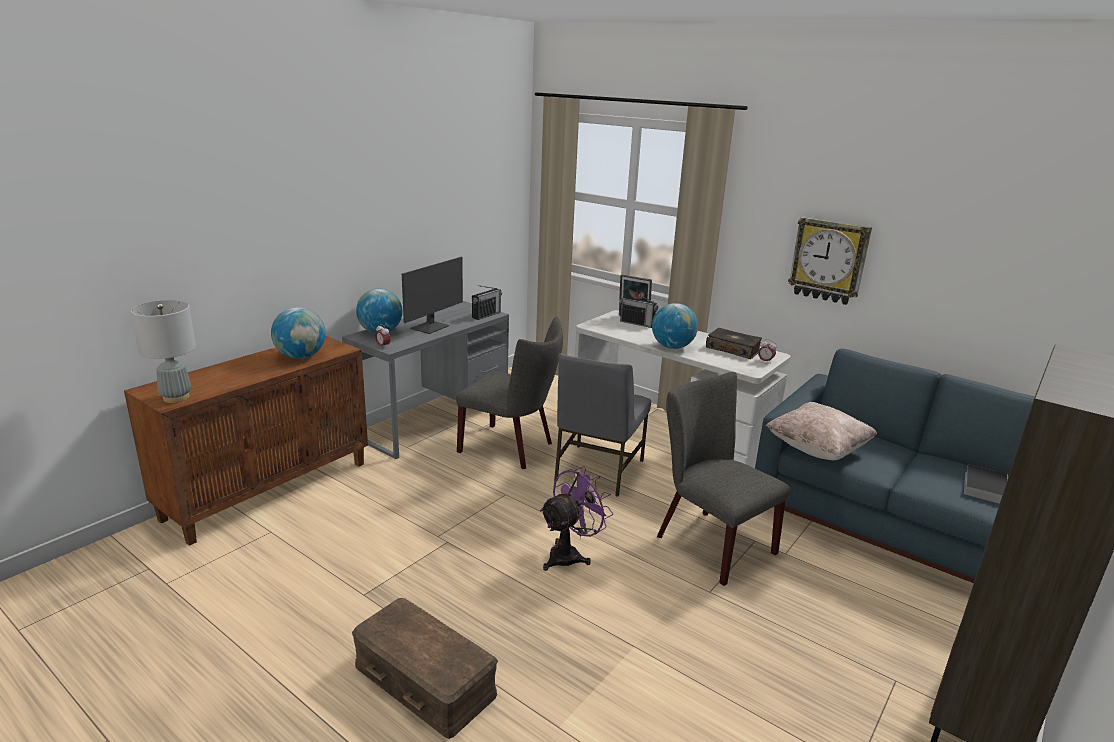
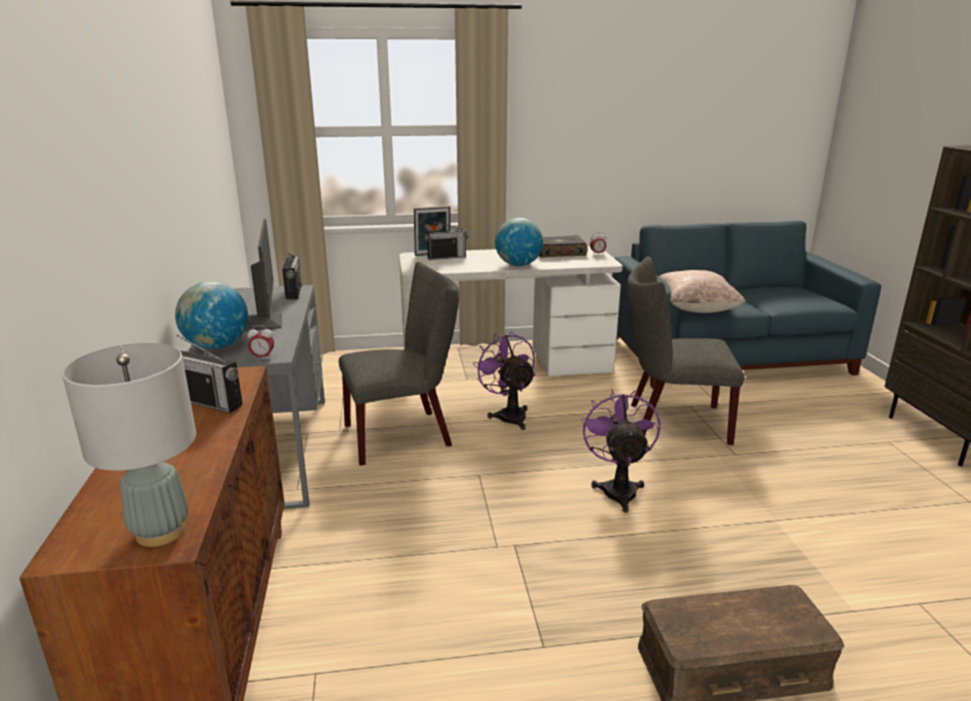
camera: 45 degrees left, 0 degrees up
globe [271,307,326,359] -> radio [177,335,242,413]
grey chair [554,353,651,497] -> purple fan [473,332,535,430]
wall clock [788,217,872,305] -> none
book [964,464,1008,504] -> none

